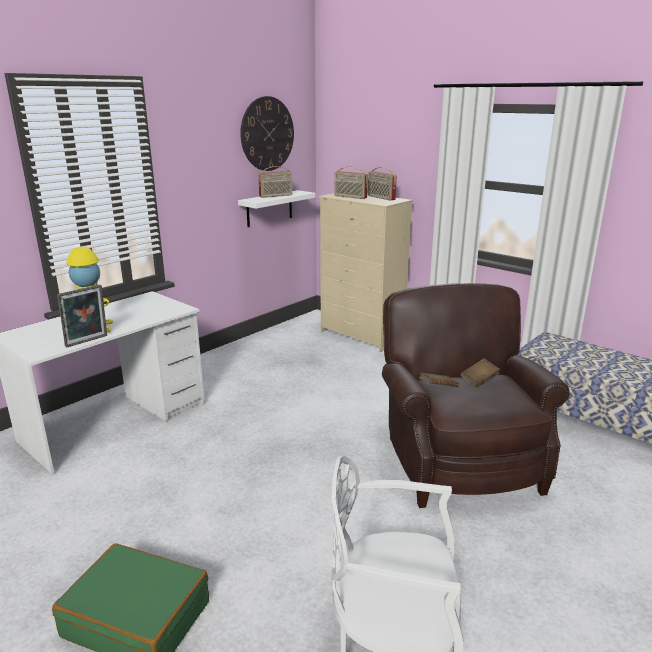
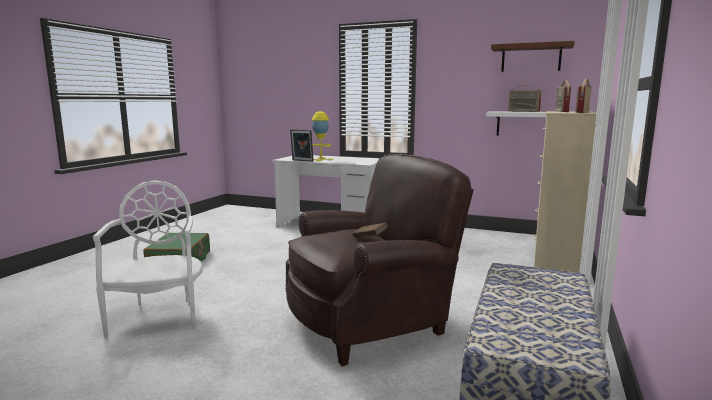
camera: 70 degrees right, 10 degrees down
wall clock [240,96,294,171] -> brown shelf [491,41,575,72]
brown book [419,372,459,387] -> none

